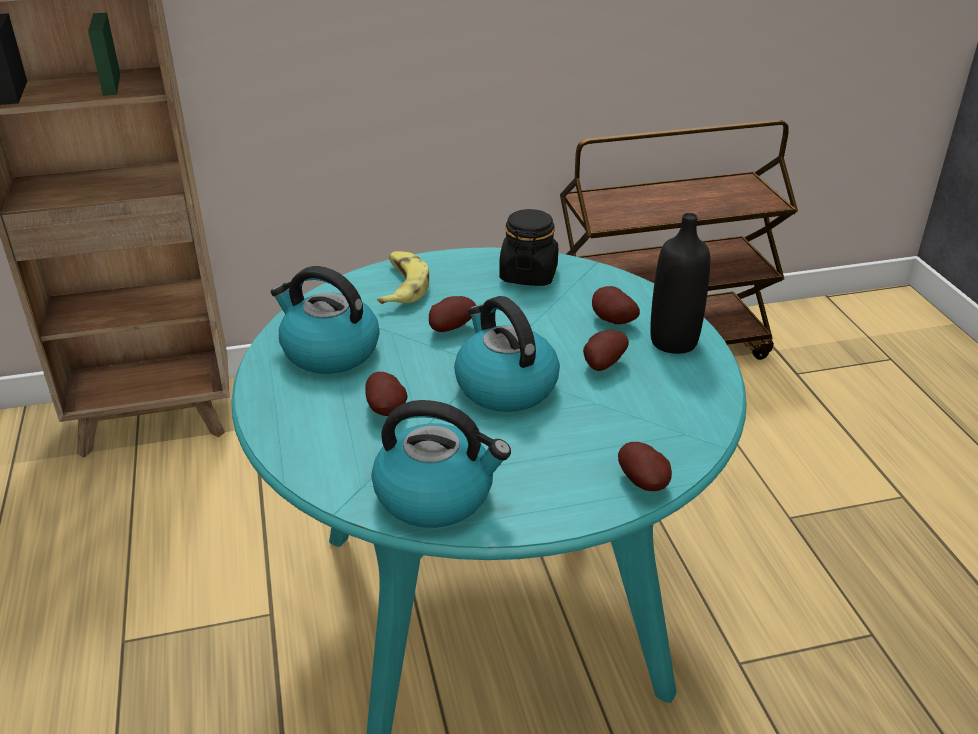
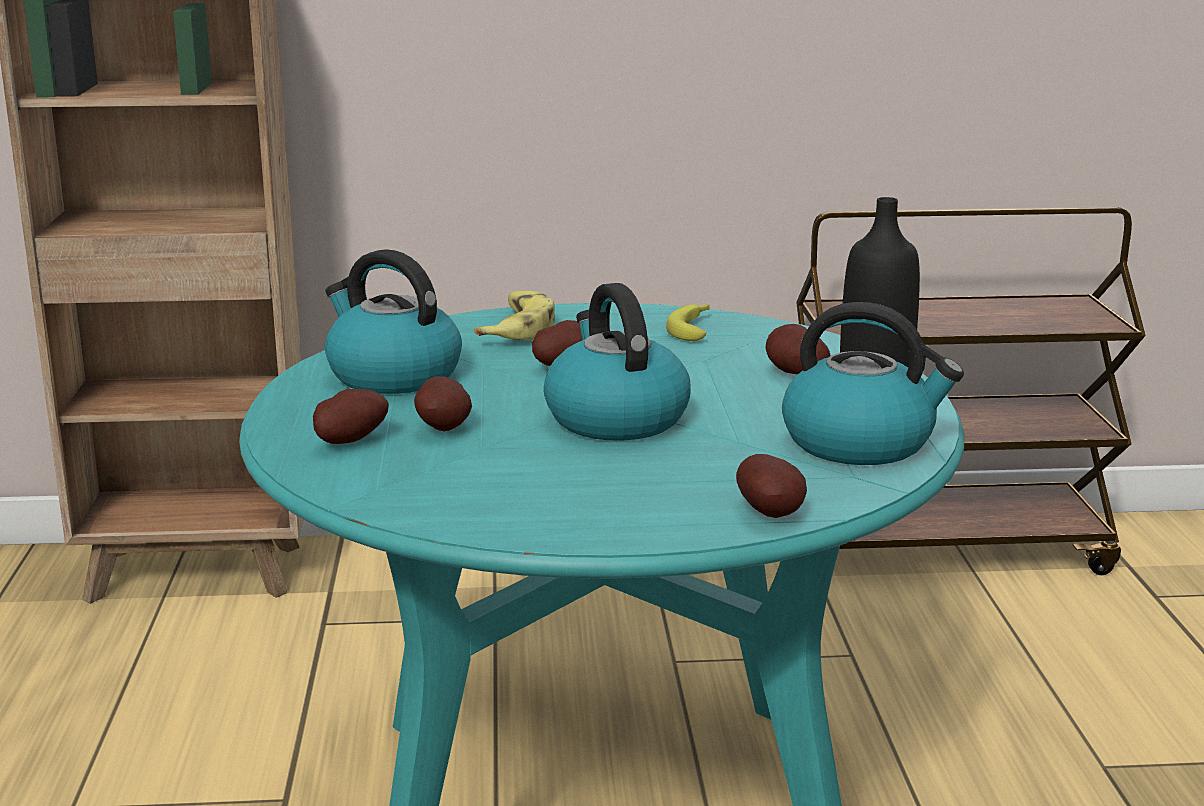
camera: 10 degrees right, 15 degrees down
kettle [372,400,511,528] -> kettle moved to [782,302,964,465]
black jar [499,209,558,286] -> banana [666,304,710,341]
potato [583,330,629,371] -> potato moved to [313,389,389,444]

